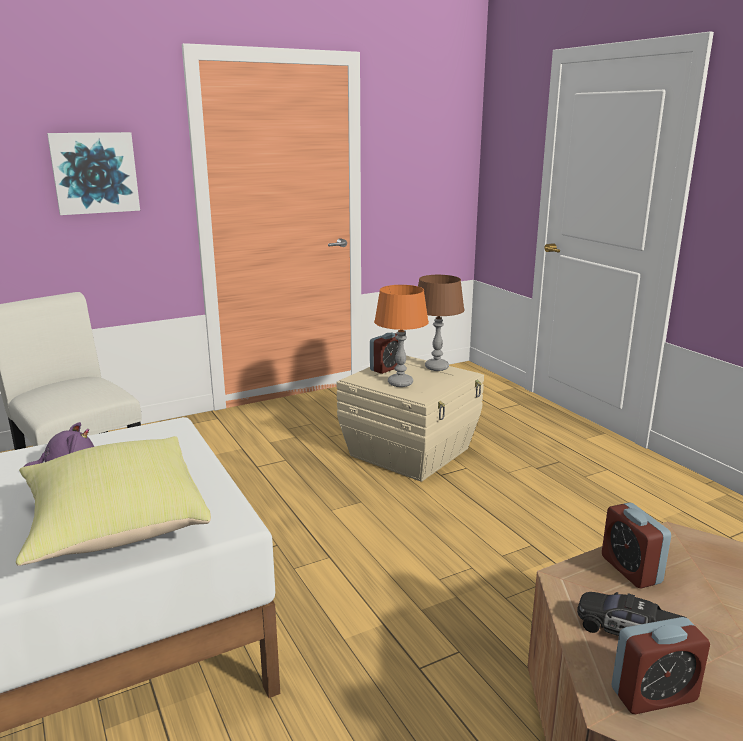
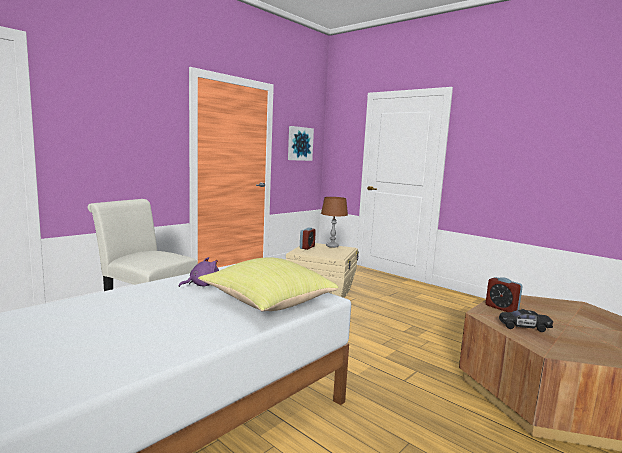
camera: 20 degrees left, 10 degrees down
picture [47,132,140,215] -> picture moved to [288,126,314,161]
orange table lamp [374,285,429,387] -> none
alarm clock [611,617,710,714] -> none

